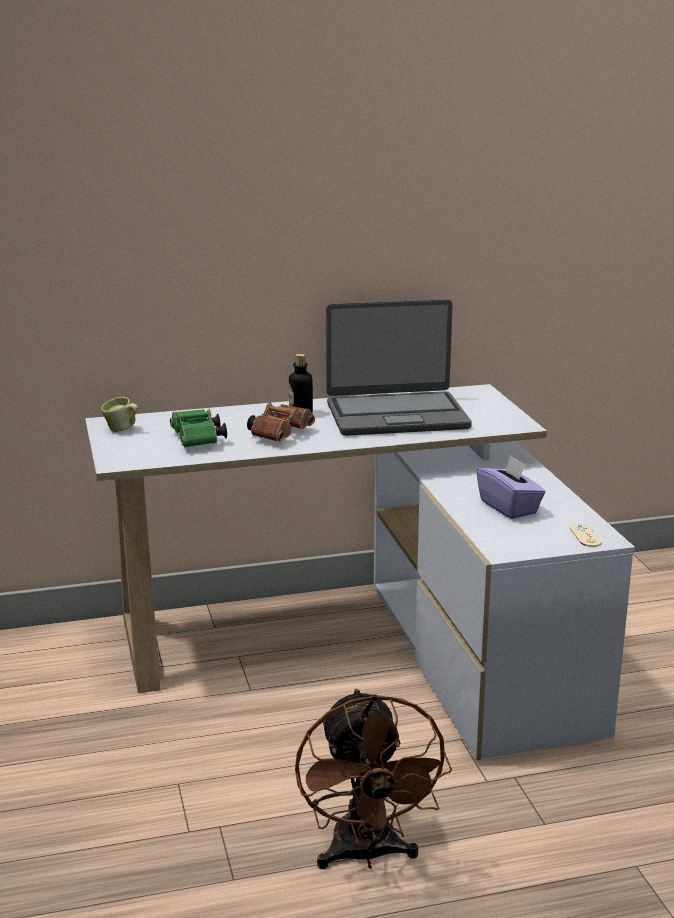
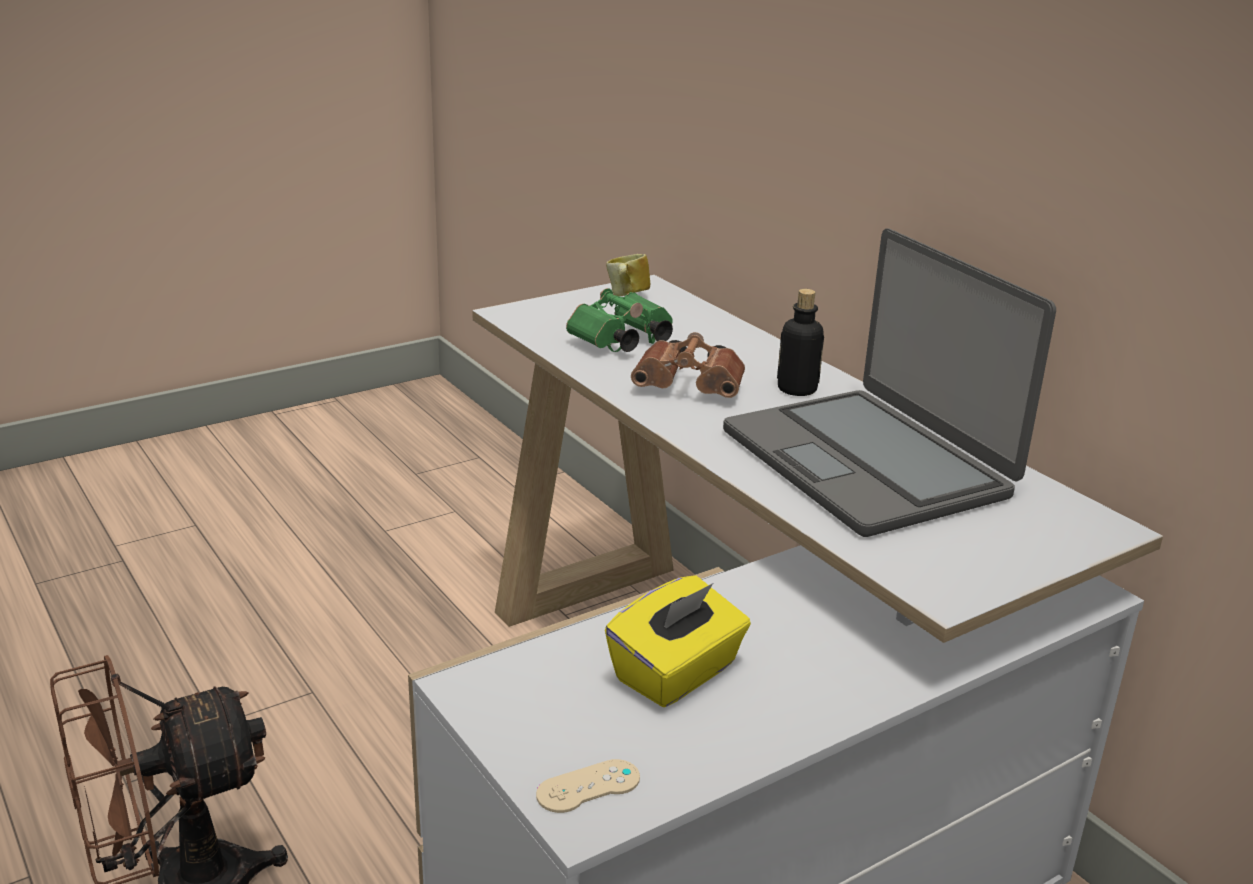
camera: 70 degrees right, 5 degrees up
purple tissue box [476,455,546,519] -> yellow tissue box [605,575,751,707]

